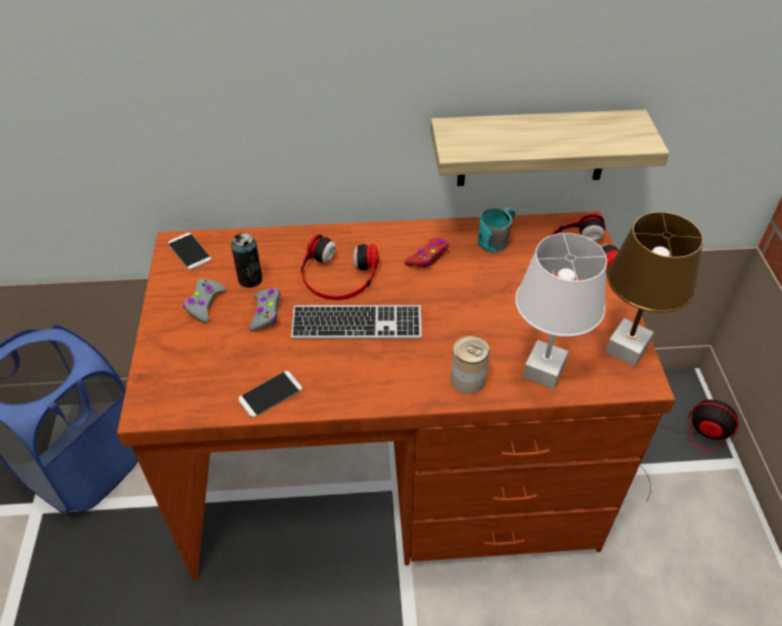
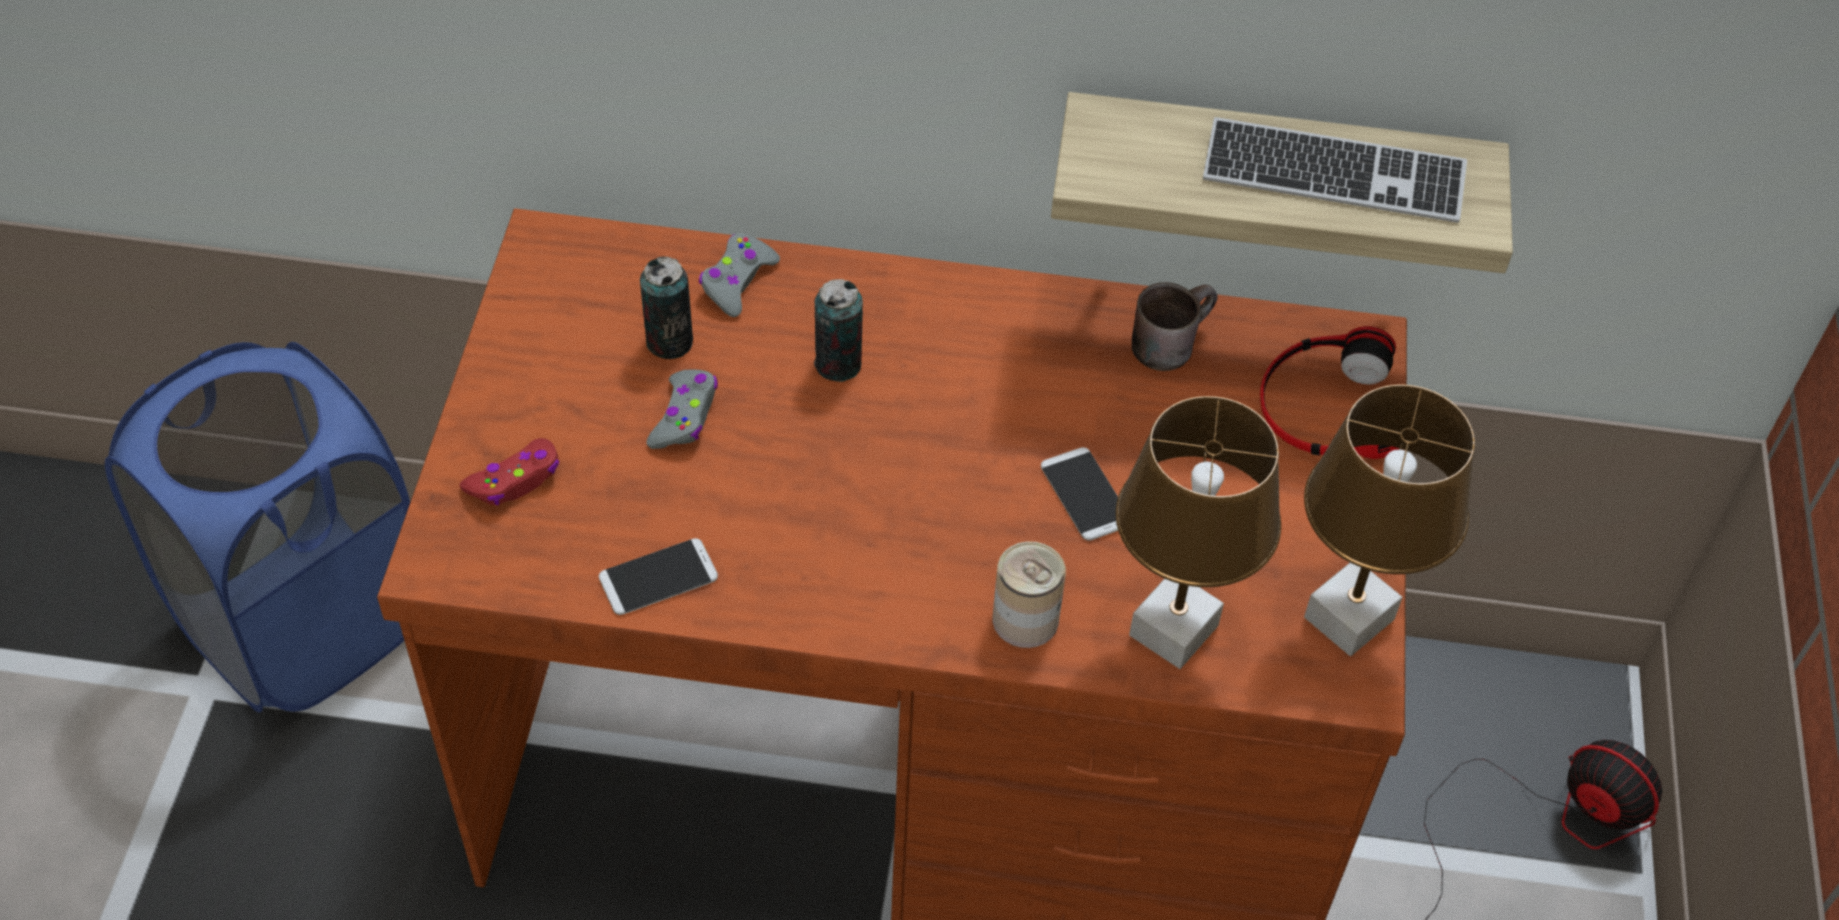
camera: 10 degrees right, 5 degrees up
phone [168,233,211,270] -> phone moved to [1041,447,1118,541]
grey game controller [183,278,226,323] -> grey game controller moved to [699,233,780,317]
keyboard [291,305,422,339] -> keyboard moved to [1203,117,1467,223]
headphones [301,234,379,300] -> can [814,279,863,382]
red game controller [404,238,449,268] -> red game controller moved to [459,438,559,505]
turquoise mug [478,207,515,252] -> brown mug [1132,282,1217,371]
white table lamp [515,233,607,389] -> brown table lamp [1116,396,1281,669]

